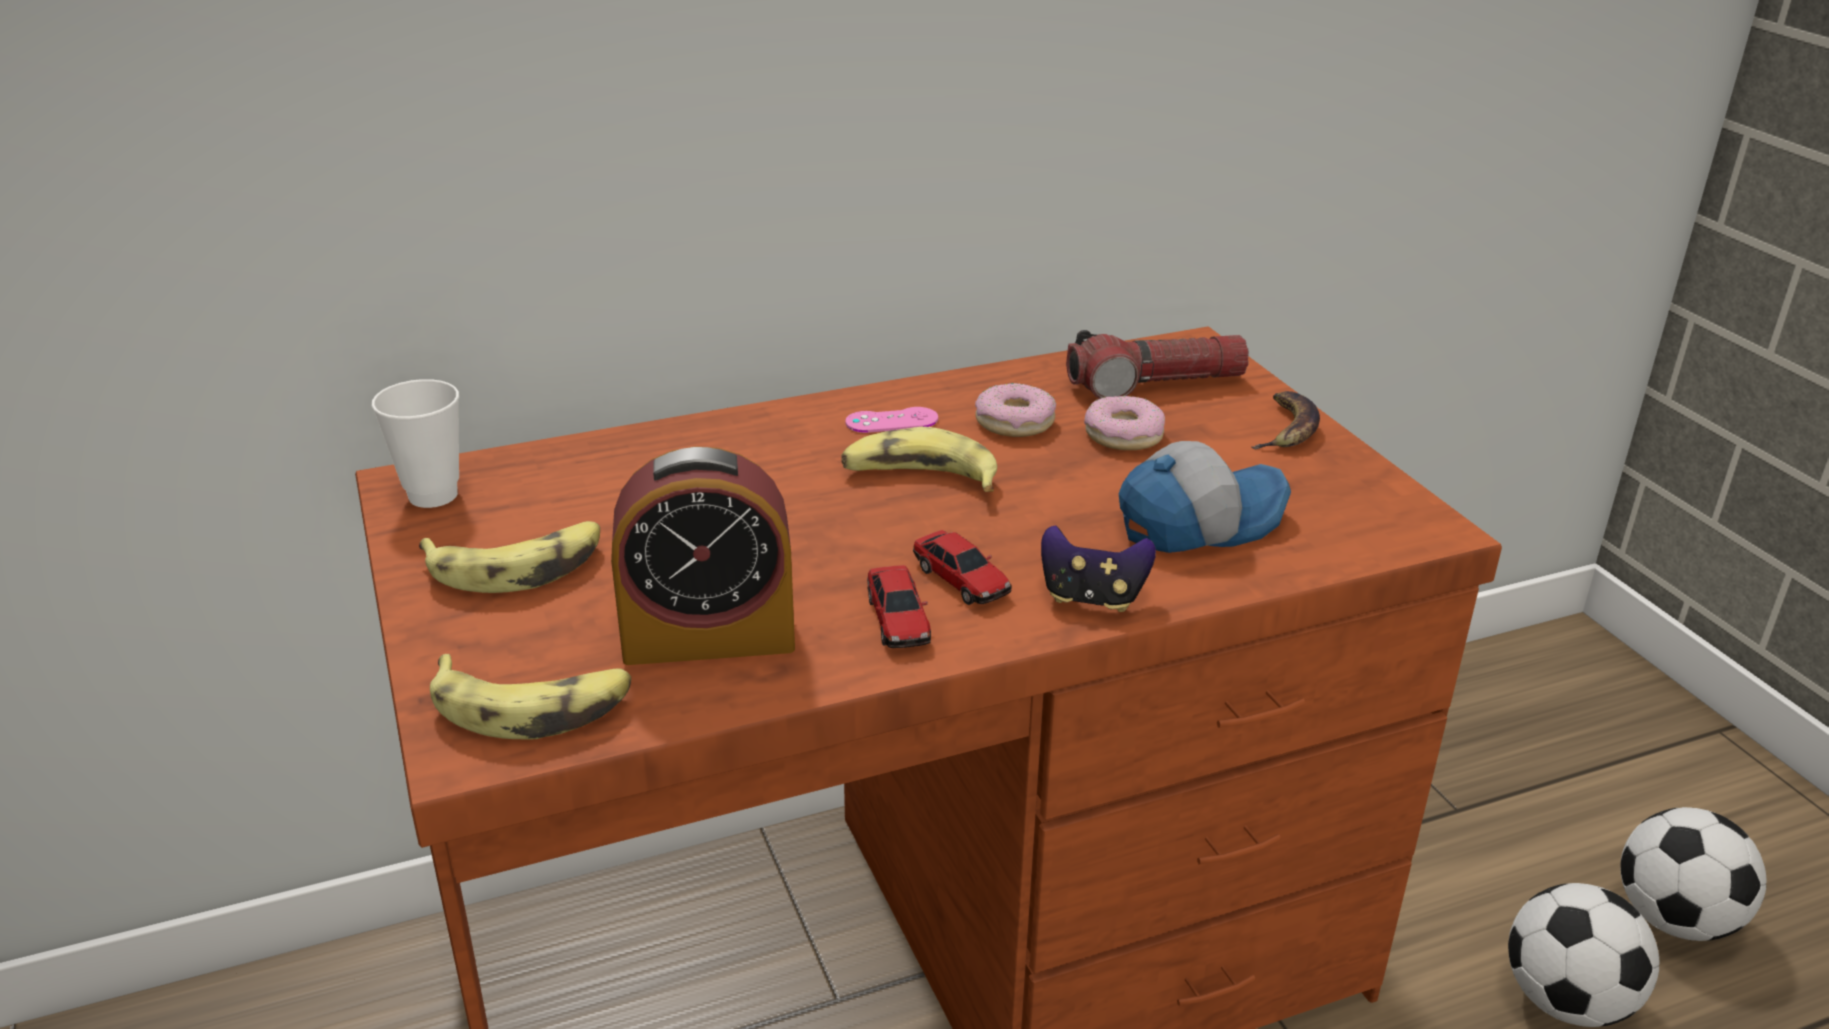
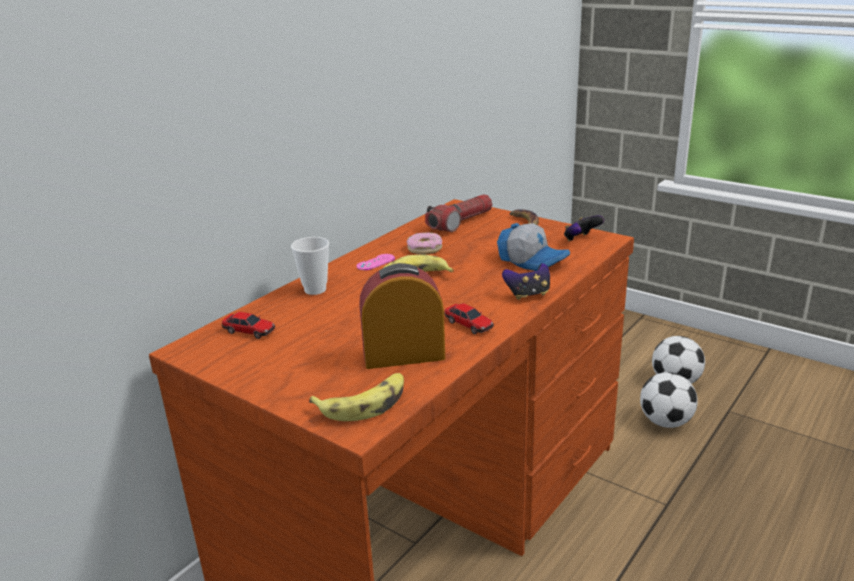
camera: 30 degrees left, 5 degrees down
cup [372,379,459,508] -> cup moved to [291,237,329,295]
banana [419,521,600,593] -> none
alarm clock [611,446,795,665] -> alarm clock turned 150 degrees counterclockwise [359,263,445,369]
toy car [913,530,1012,605] -> toy car moved to [222,312,275,339]
donut [1084,396,1165,450] -> none
cap [1119,441,1291,553] -> cap turned 90 degrees clockwise [497,223,570,271]
none -> game controller [564,216,604,241]

